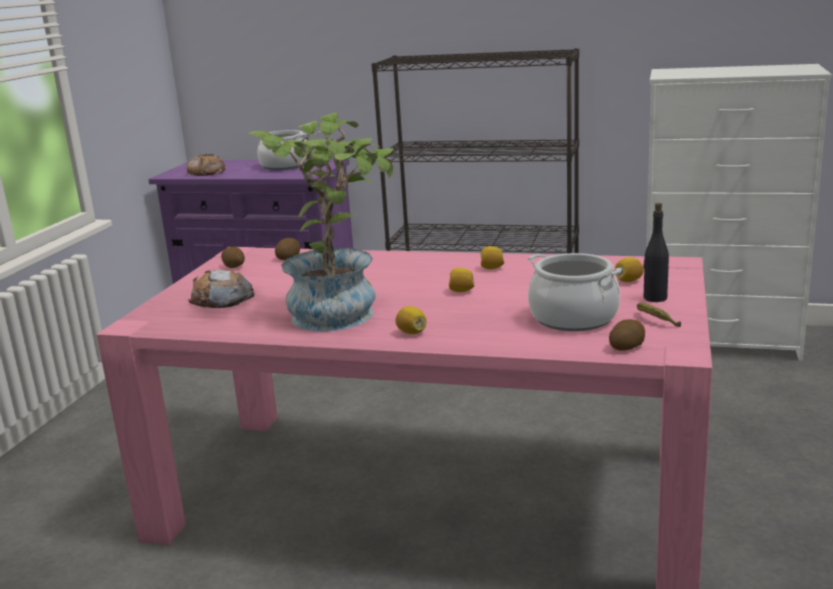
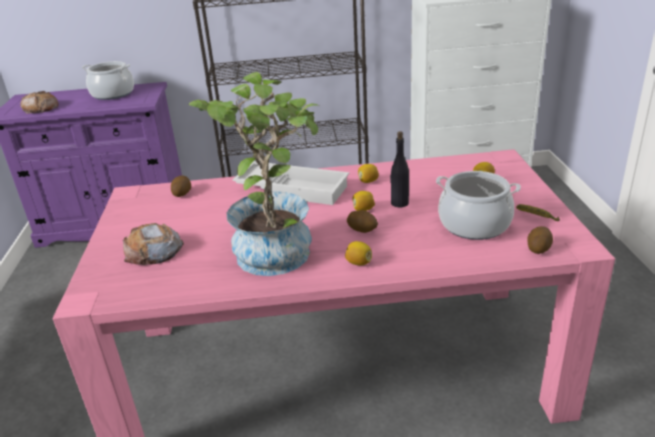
camera: 20 degrees left, 10 degrees up
potato [221,247,245,268] -> potato moved to [347,210,378,233]
black bottle [644,203,669,302] -> black bottle moved to [390,131,409,207]
none -> white tray [232,161,349,205]

